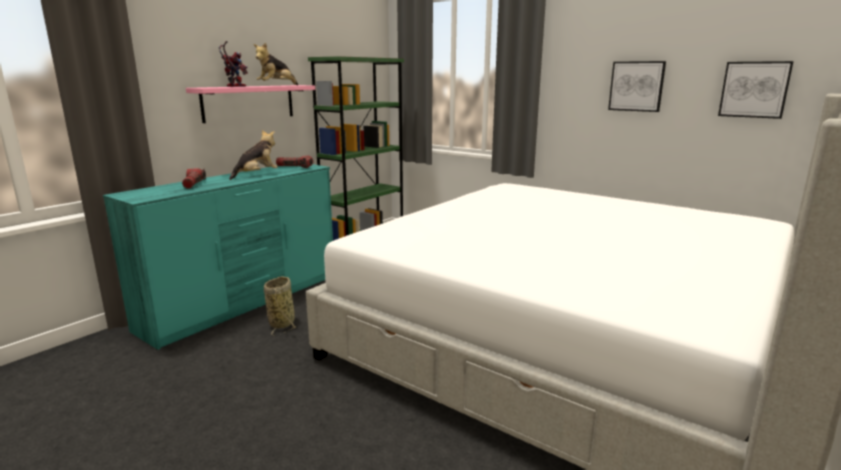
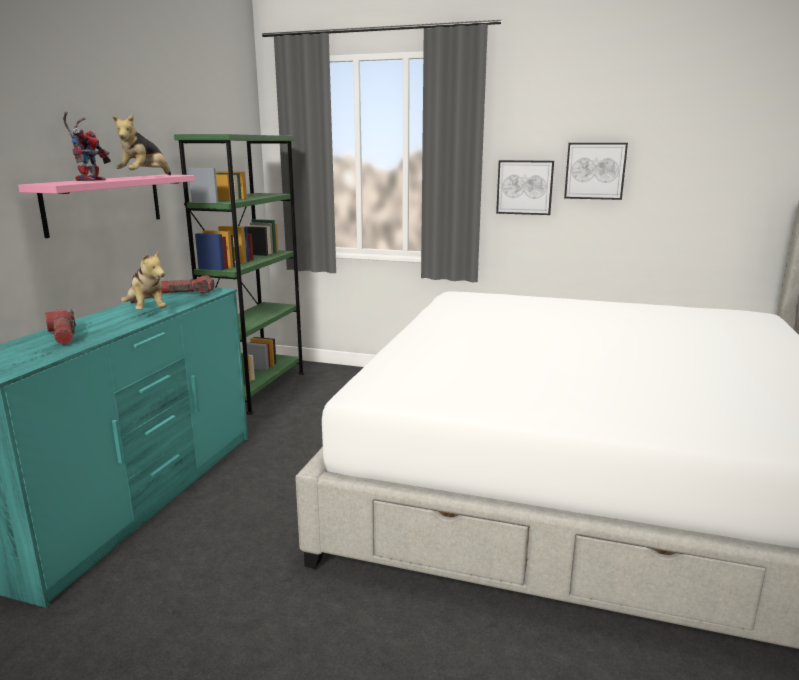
camera: 20 degrees left, 0 degrees up
toy robot [219,41,248,87] -> toy robot turned 75 degrees clockwise [63,112,111,181]
plush toy [229,130,278,180] -> plush toy turned 120 degrees clockwise [121,250,166,310]
basket [264,276,296,336] -> none
picture [718,61,794,119] -> picture moved to [496,160,554,215]

